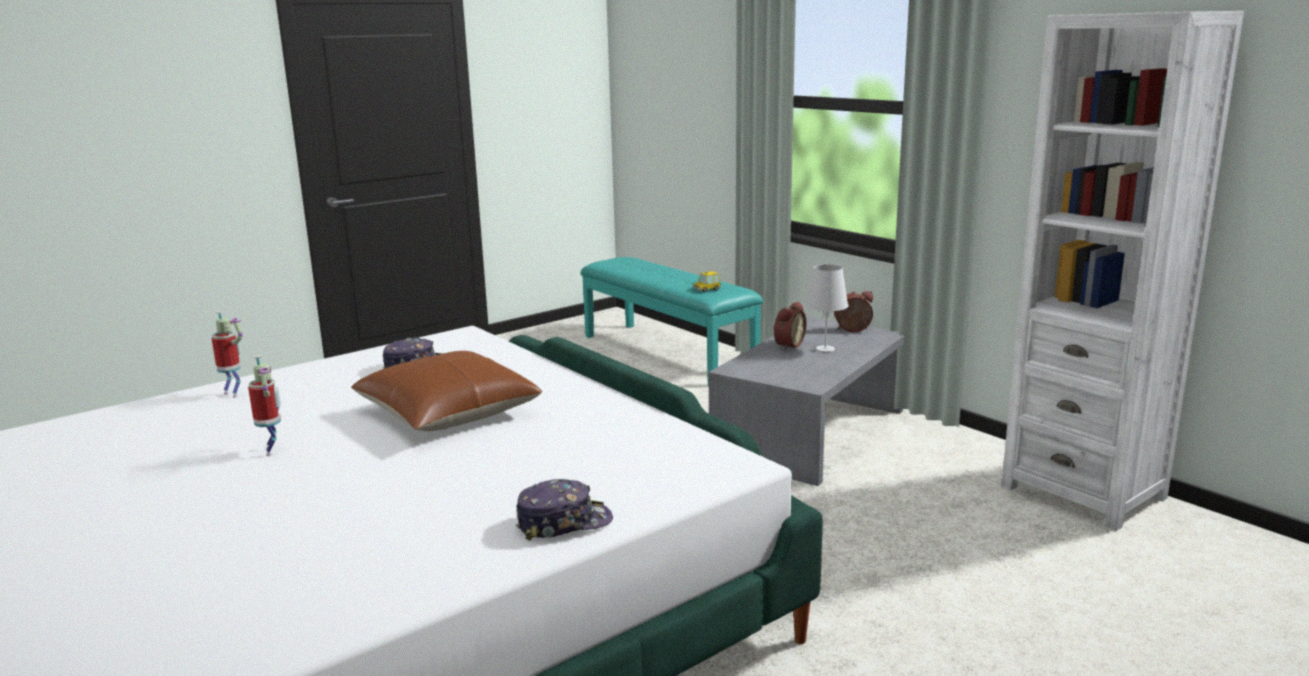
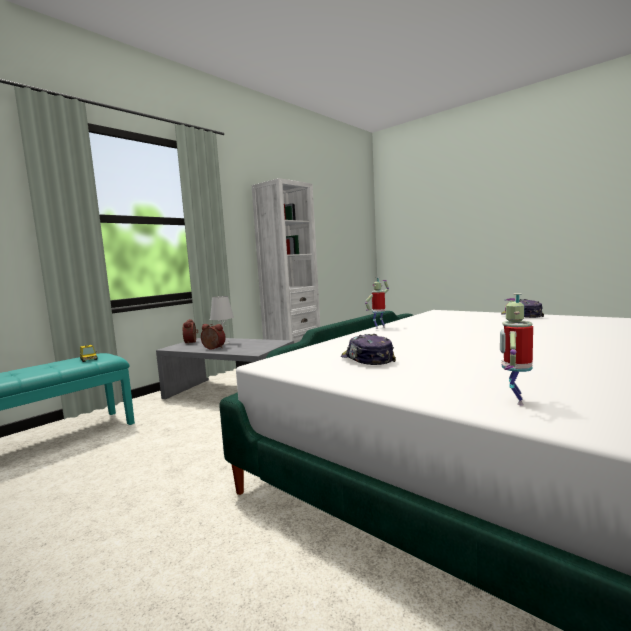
camera: 100 degrees left, 10 degrees down
toy robot [248,355,281,456] -> toy robot moved to [365,277,389,329]
brown pillow [351,351,542,431] -> none

